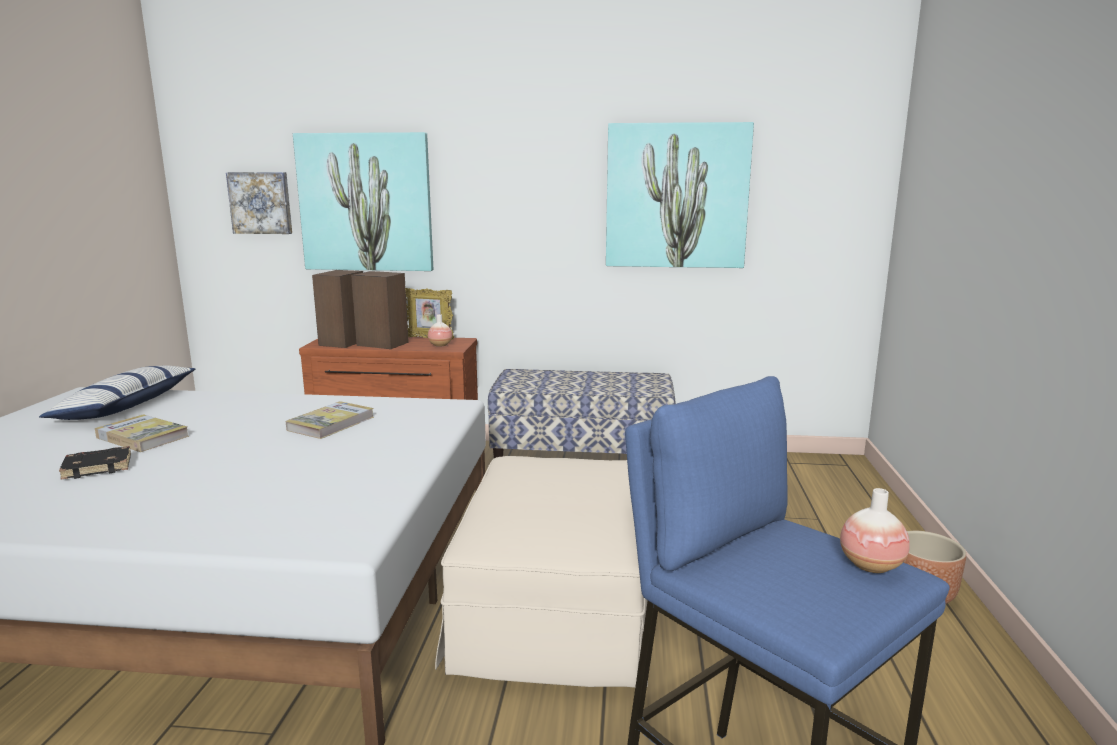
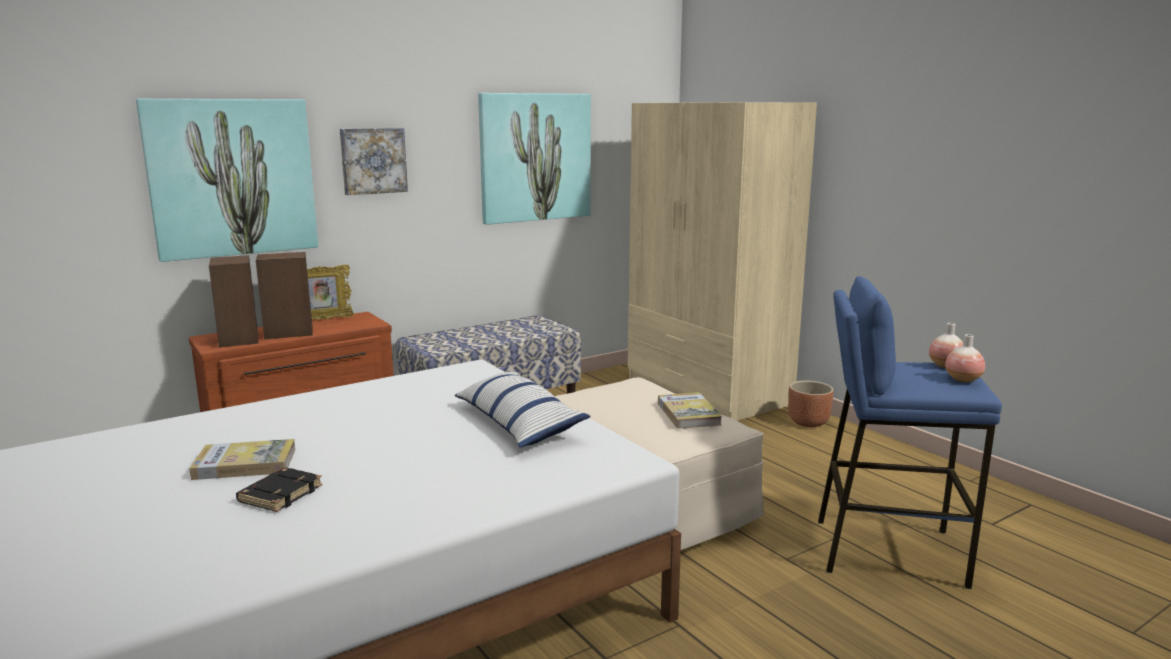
camera: 40 degrees left, 0 degrees up
pillow [39,366,195,420] -> pillow moved to [455,371,591,448]
picture [226,172,292,234] -> picture moved to [340,128,408,195]
book [286,401,374,439] -> book moved to [658,392,722,429]
vase [428,314,452,347] -> vase moved to [945,334,985,382]
none -> beige wardrobe [628,102,817,421]

